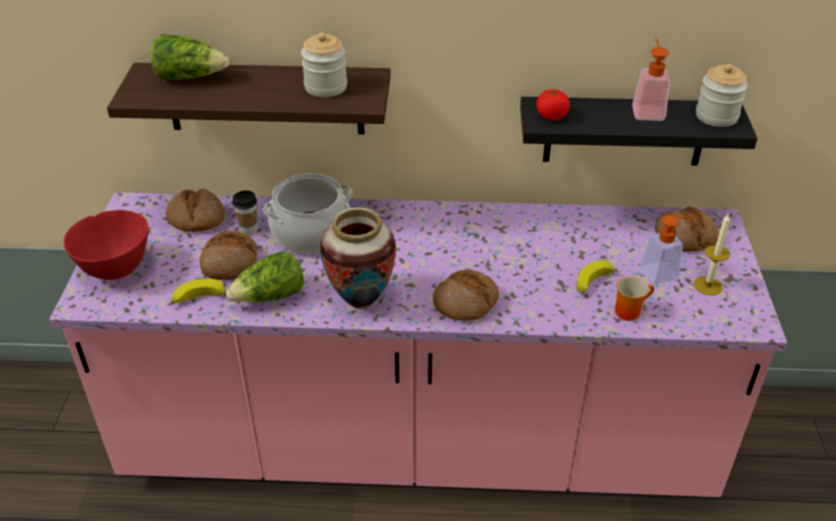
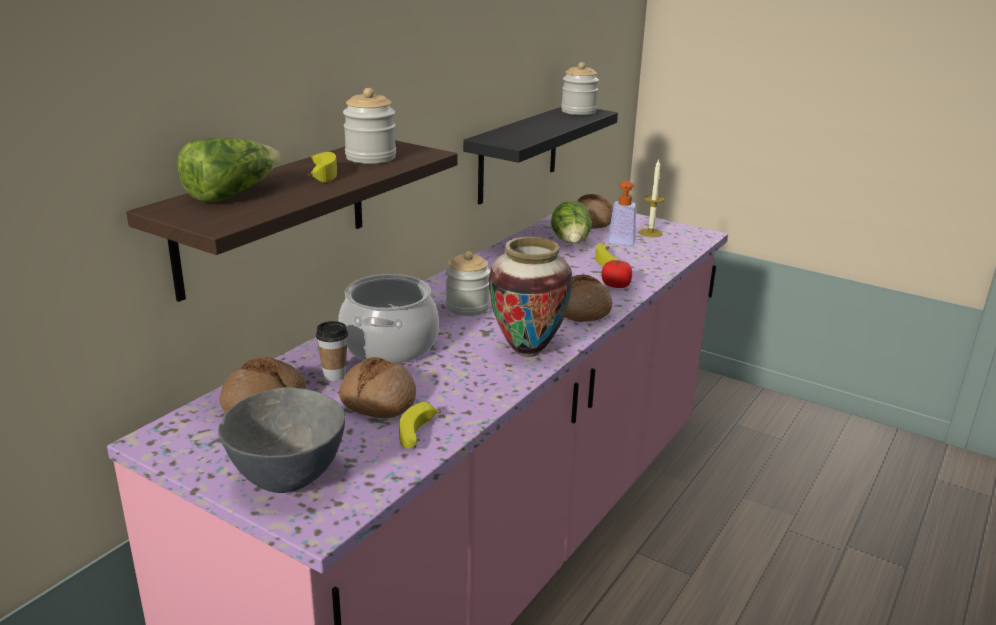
camera: 60 degrees left, 15 degrees down
red bowl [64,210,149,280] -> grey bowl [218,387,345,493]
lettuce [226,251,304,303] -> lettuce moved to [551,200,592,244]
tomato [536,89,570,121] -> tomato moved to [602,260,632,288]
mug [615,277,654,321] -> none
soap dispenser [632,39,670,121] -> none
none -> banana [307,152,337,182]
none -> jar [446,251,490,316]

